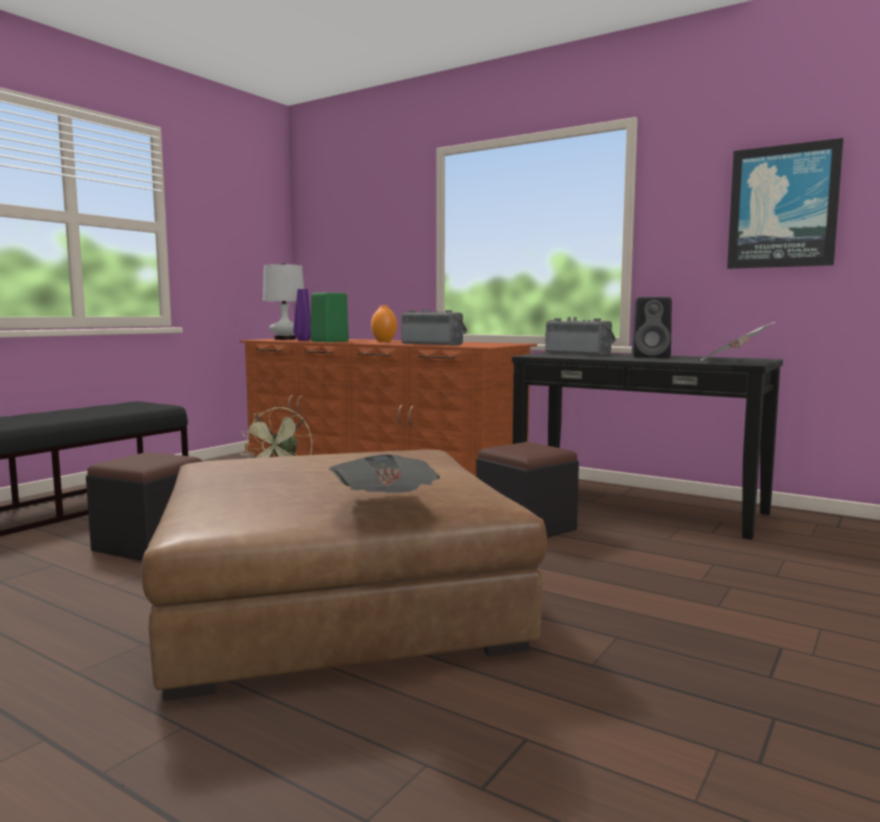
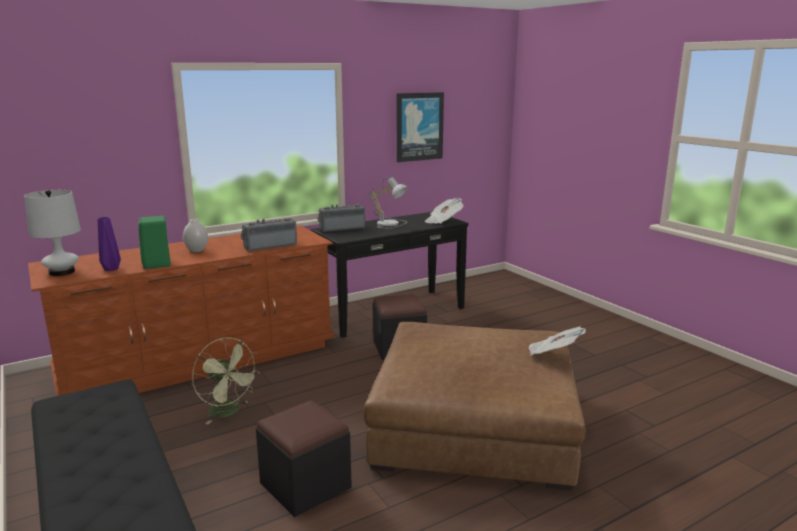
camera: 65 degrees left, 10 degrees up
orange vase [371,305,397,342] -> white vase [183,219,208,252]
black speaker [632,297,672,358] -> table lamp [370,177,408,229]

